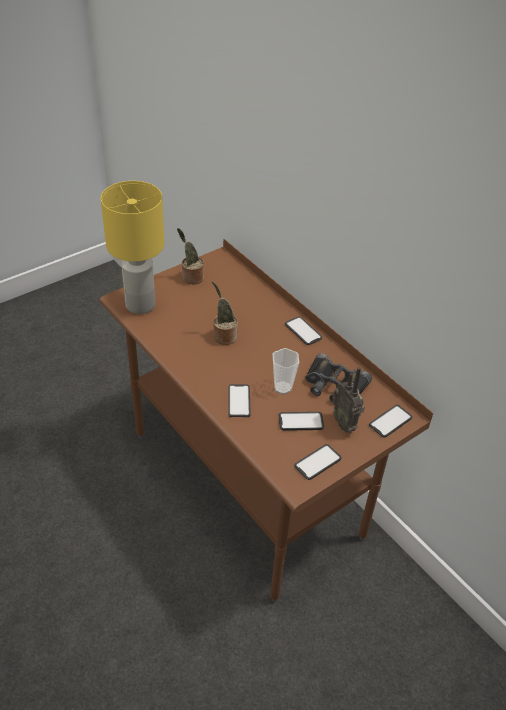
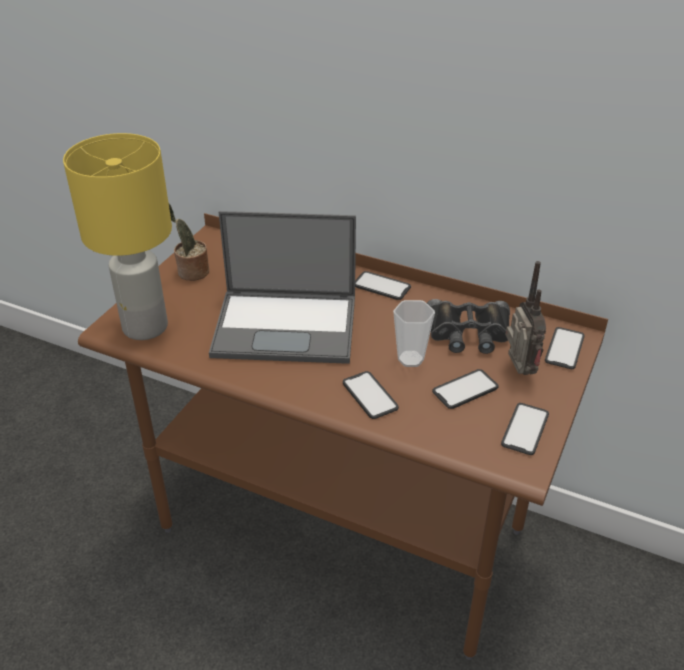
camera: 25 degrees left, 5 degrees down
potted plant [212,281,238,345] -> laptop [209,211,356,364]
radio [333,367,365,433] -> radio turned 135 degrees counterclockwise [505,261,546,375]

